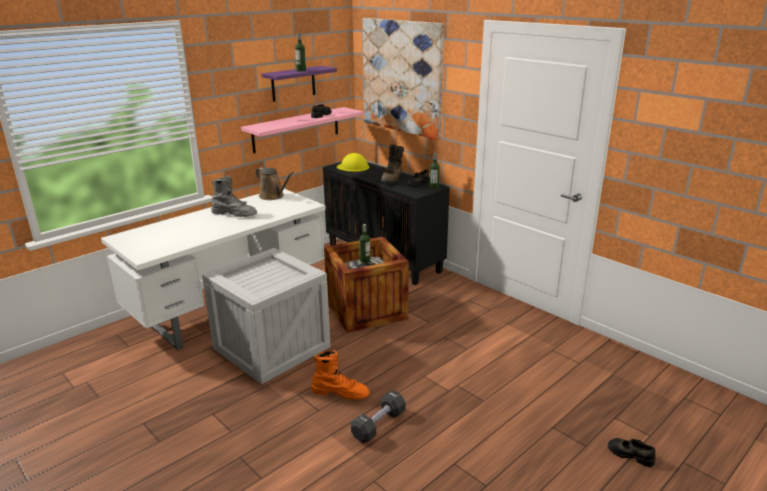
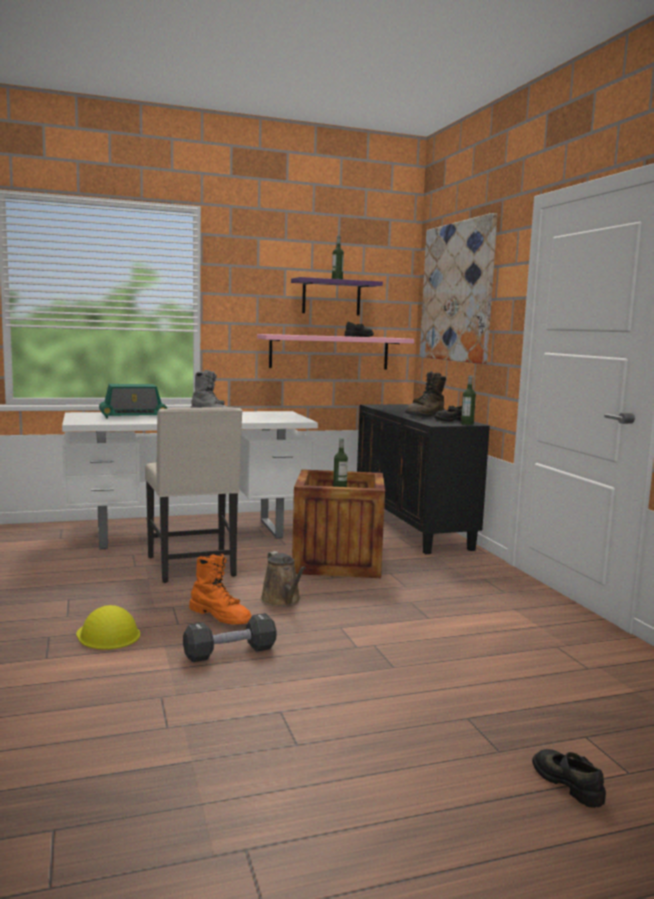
camera: 25 degrees right, 15 degrees down
crate [202,248,331,384] -> beige chair [145,407,243,583]
brown watering can [255,168,294,200] -> brown watering can moved to [261,551,306,607]
yellow hard hat [337,153,369,172] -> yellow hard hat moved to [76,605,140,649]
none -> radio [99,384,167,418]

